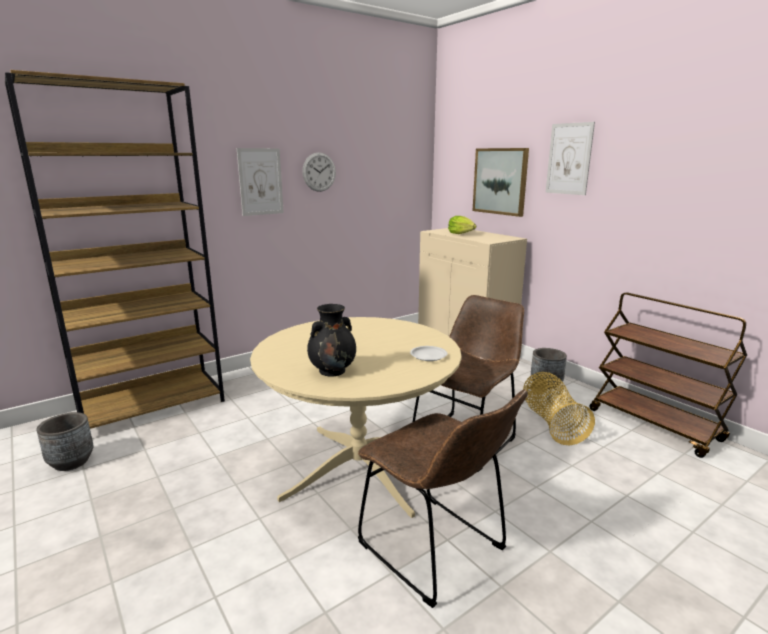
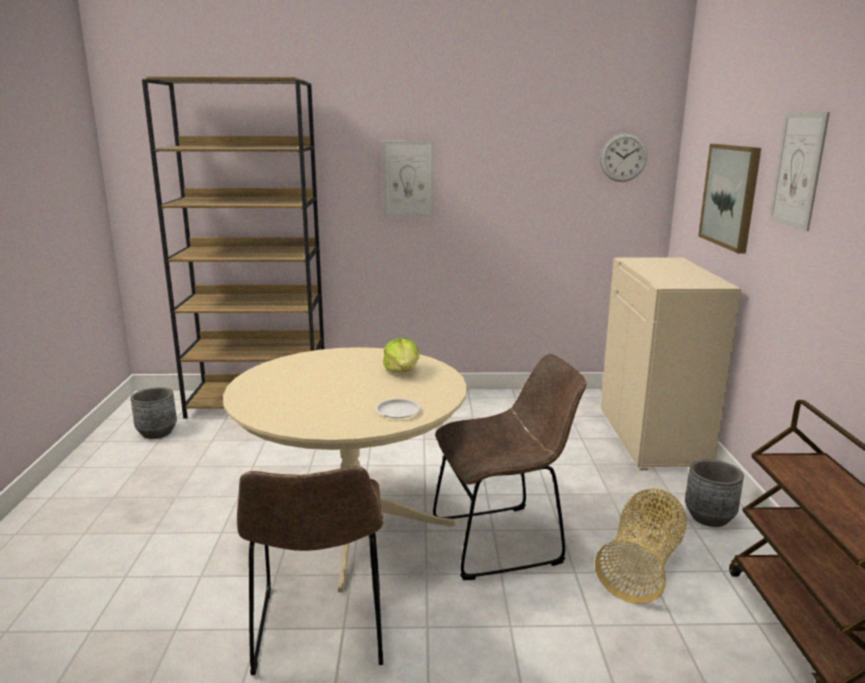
camera: 35 degrees right, 0 degrees up
wall clock [302,152,336,192] -> wall clock moved to [600,133,647,182]
black vase [307,304,356,376] -> none
lettuce [448,216,476,234] -> lettuce moved to [383,338,419,373]

